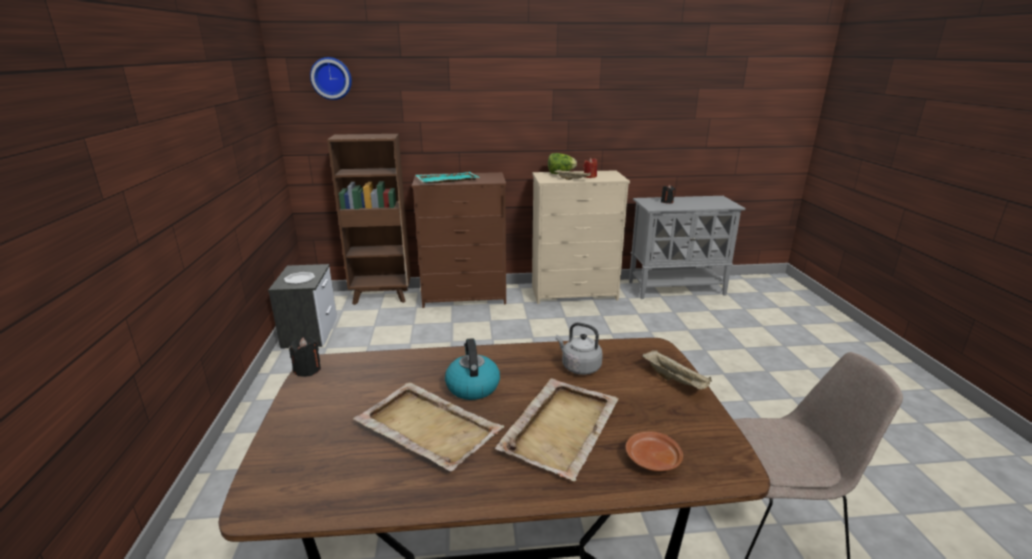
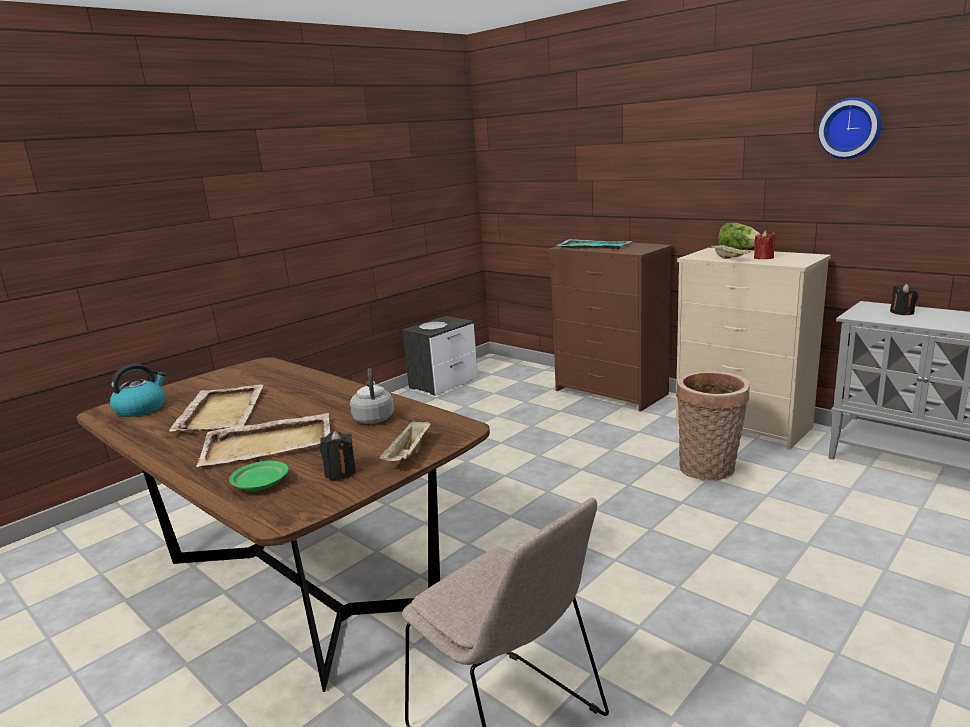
camera: 50 degrees right, 5 degrees down
black candle [289,337,321,377] -> black candle moved to [319,431,356,480]
wall clock [310,57,352,100] -> wall clock moved to [818,97,882,159]
brown bookcase [327,134,411,305] -> none
kettle [445,338,500,400] -> kettle moved to [110,364,166,417]
brown plate [625,431,683,472] -> green plate [229,461,289,491]
none -> basket [676,371,750,481]

